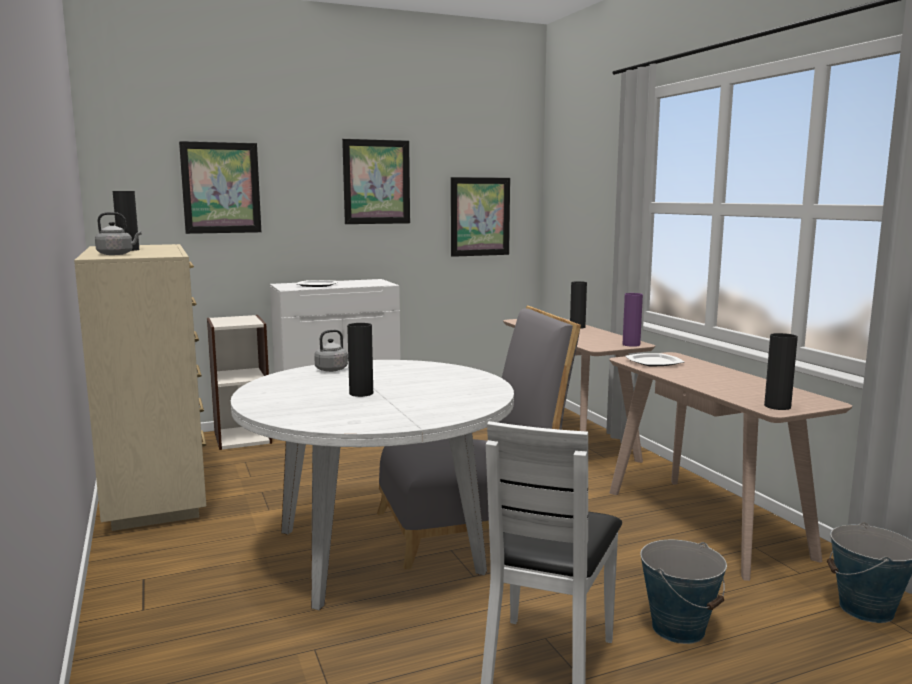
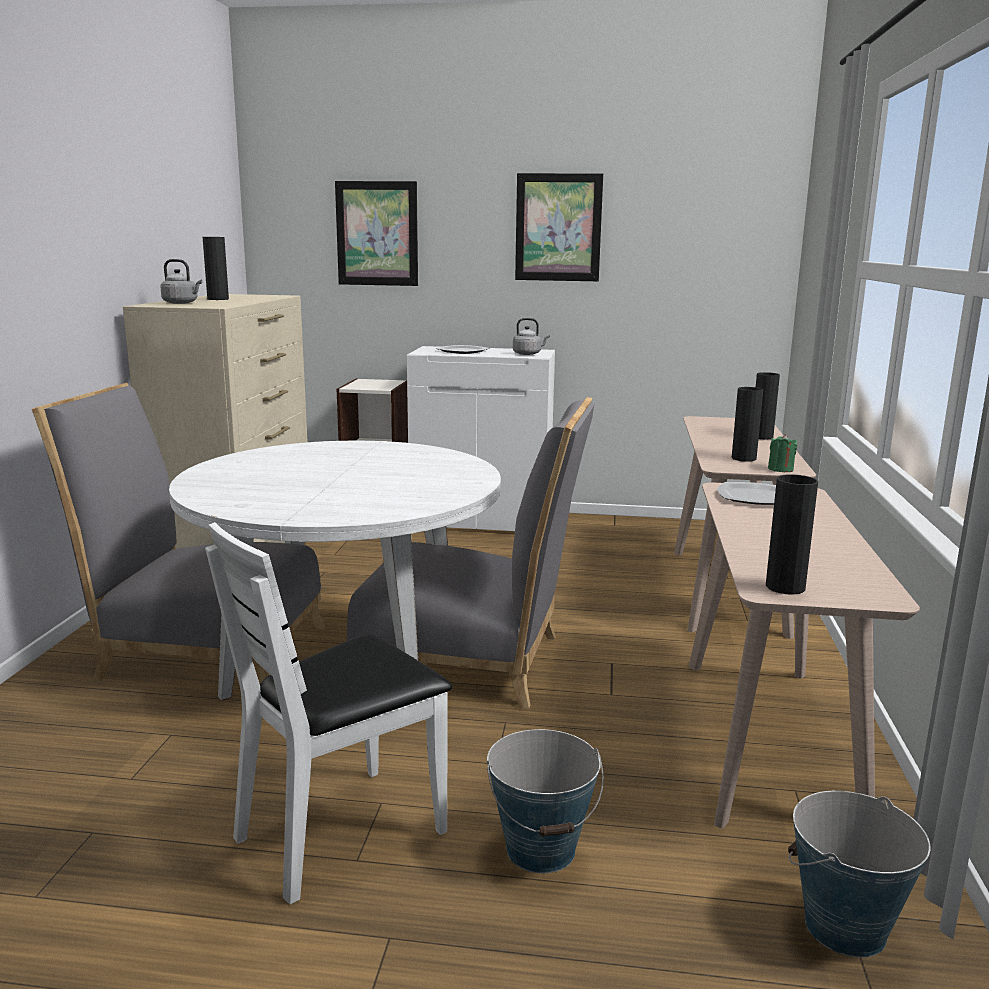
camera: 30 degrees right, 5 degrees up
grey kettle [314,330,348,372] -> grey kettle moved to [513,318,550,355]
black vase [347,323,373,397] -> black vase moved to [732,387,763,462]
picture [451,177,510,257] -> none
purple vase [623,293,643,347] -> green candle [768,434,798,472]
none -> grey chair [32,383,325,684]

